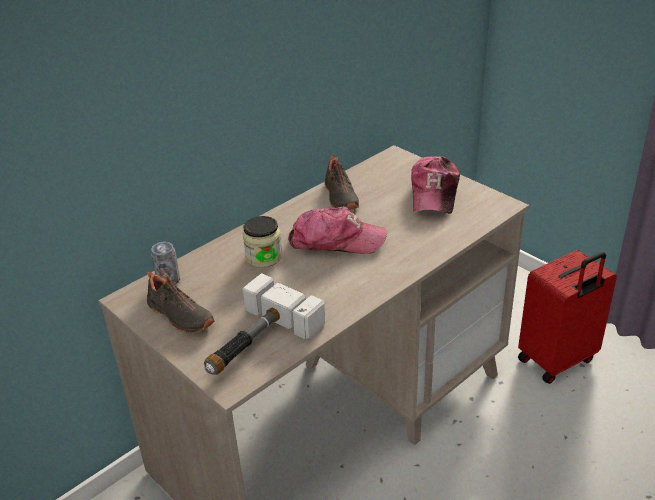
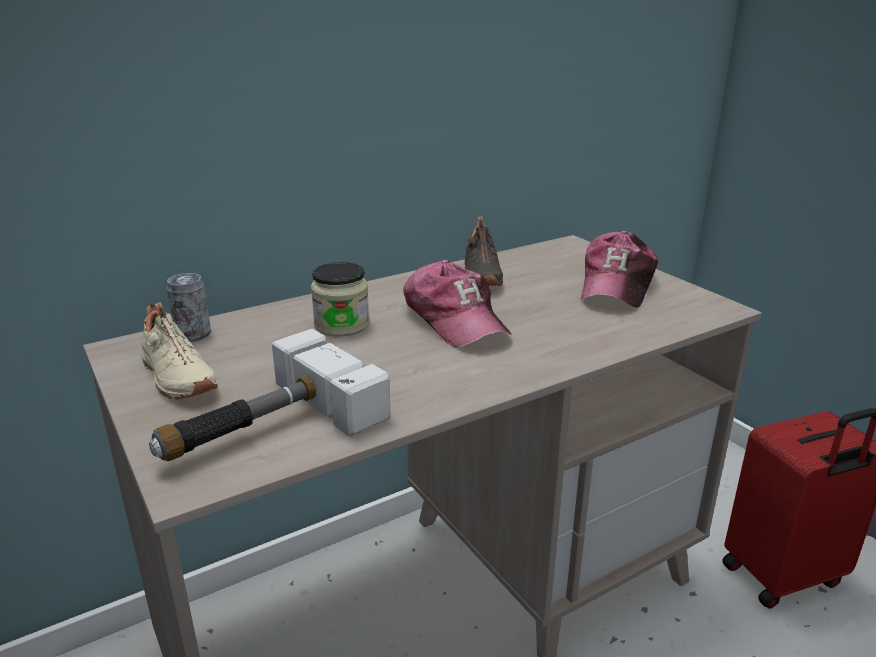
camera: 10 degrees right, 10 degrees down
black shoe [147,271,214,333] -> beige shoe [142,302,218,400]
cap [288,206,387,254] -> cap turned 45 degrees clockwise [403,260,511,348]

